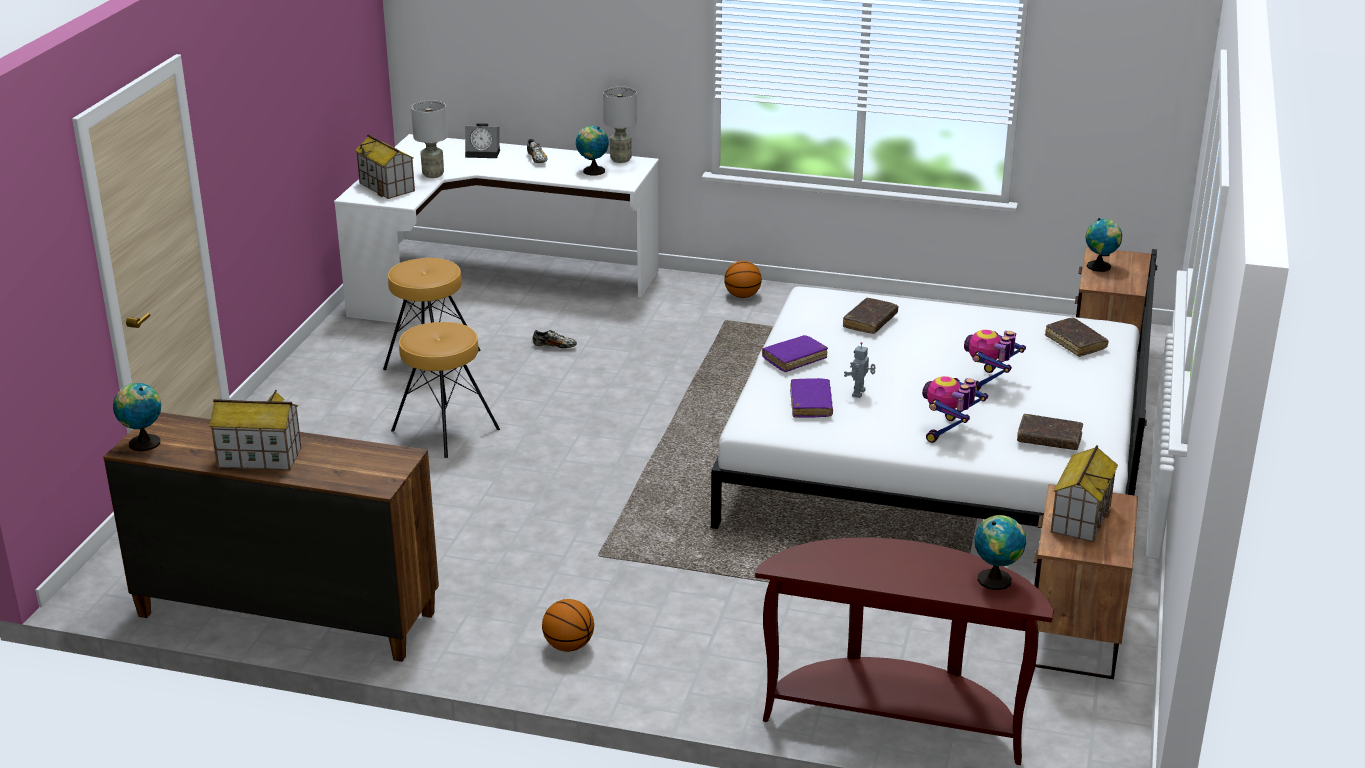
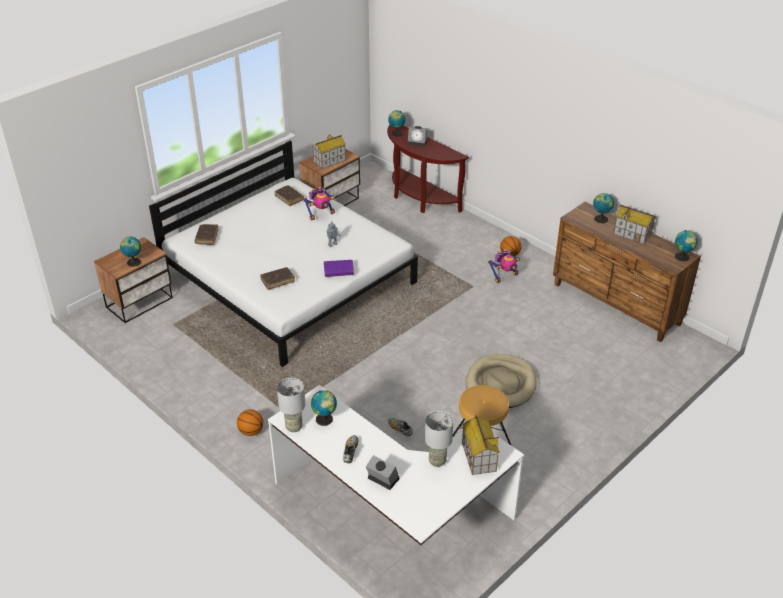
camera: 150 degrees left, 10 degrees up
brown stool [391,322,500,458] -> beige dog bed [466,354,537,408]
purple book [790,378,833,418] -> none
toy robot [964,330,1026,391] -> toy robot moved to [488,249,520,283]
none -> alarm clock [407,126,428,147]
none -> globe [593,193,614,223]

